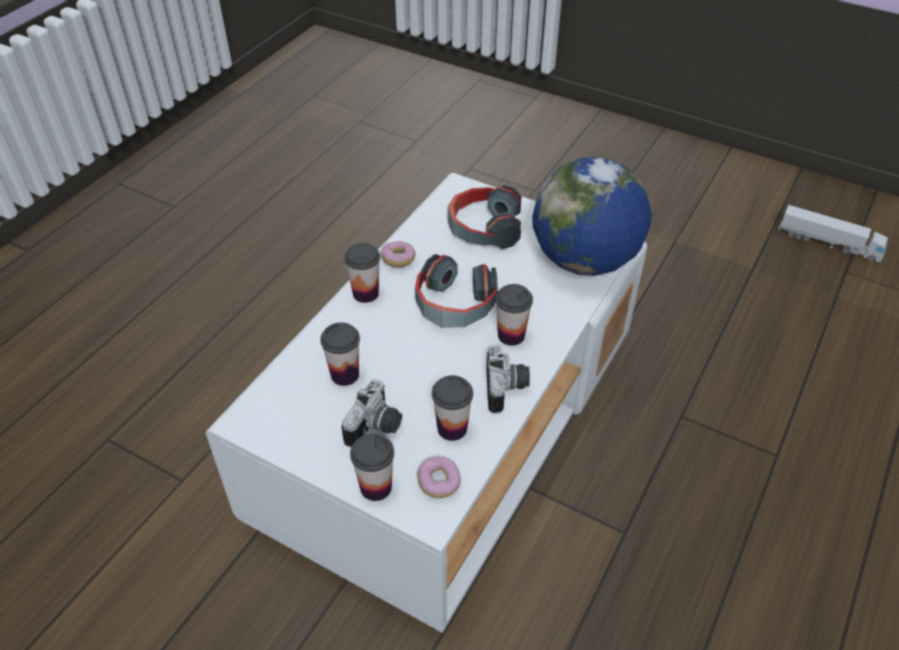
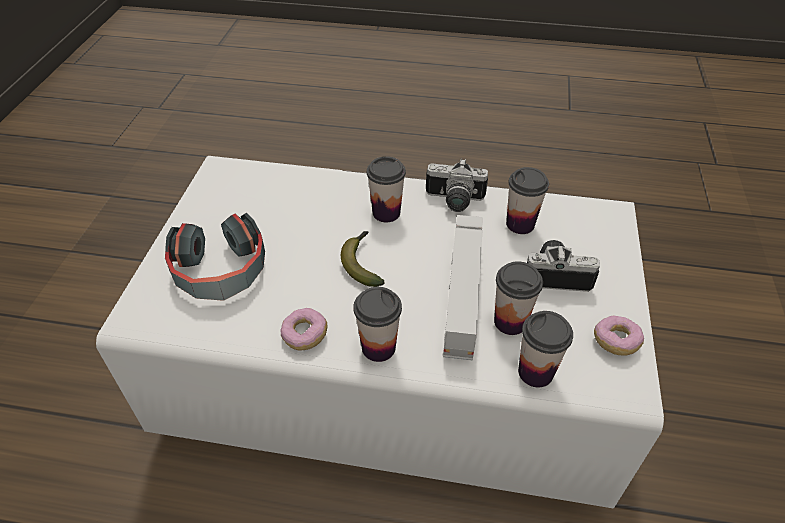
camera: 110 degrees left, 0 degrees up
cup [350,433,394,501] -> cup moved to [518,311,573,387]
headphones [415,254,498,328] -> banana [341,231,385,287]
donut [417,456,461,498] -> donut moved to [594,316,644,355]
camera [486,345,530,414] -> camera turned 150 degrees counterclockwise [426,159,488,212]
globe [532,157,652,276] -> none
toy truck [778,205,888,263] -> toy truck moved to [443,215,483,360]

